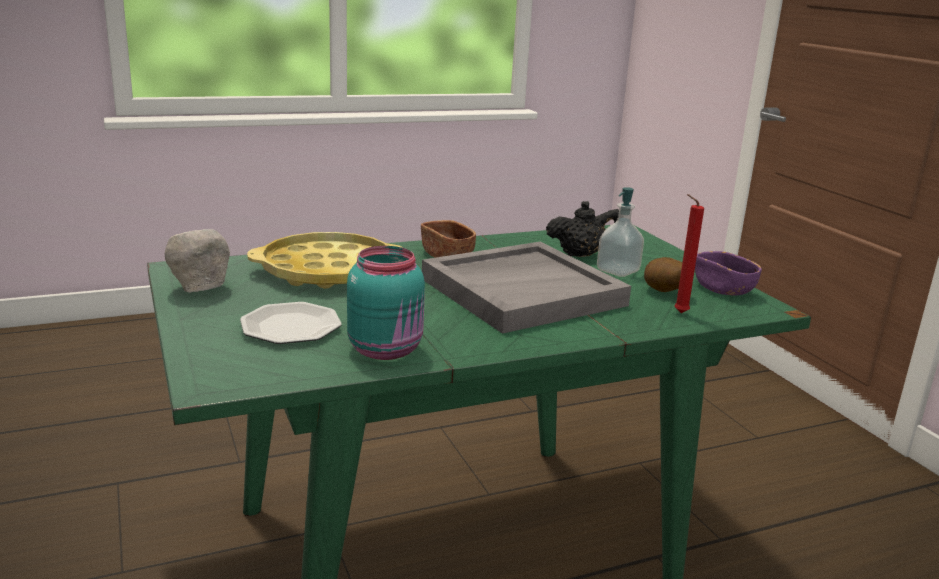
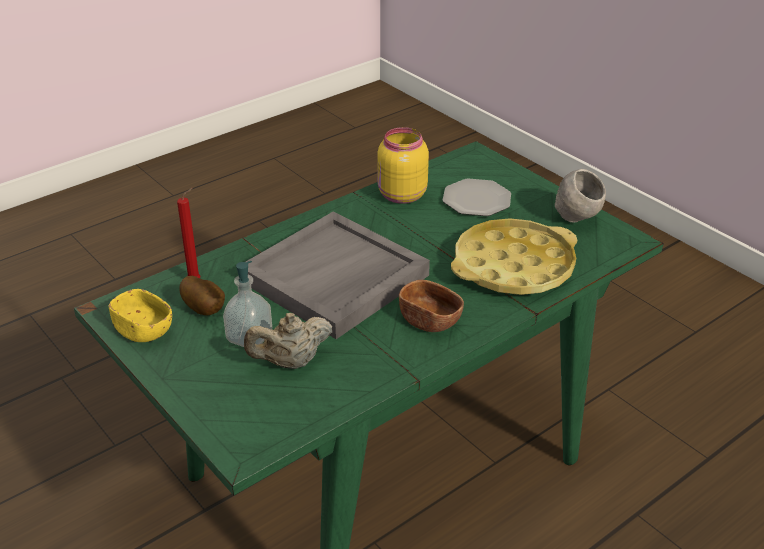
camera: 165 degrees right, 15 degrees up
turquoise jar [347,246,425,360] -> yellow jar [377,127,429,204]
black teapot [546,201,619,257] -> beige teapot [244,313,332,369]
purple bowl [695,251,762,296] -> yellow bowl [109,289,172,342]

